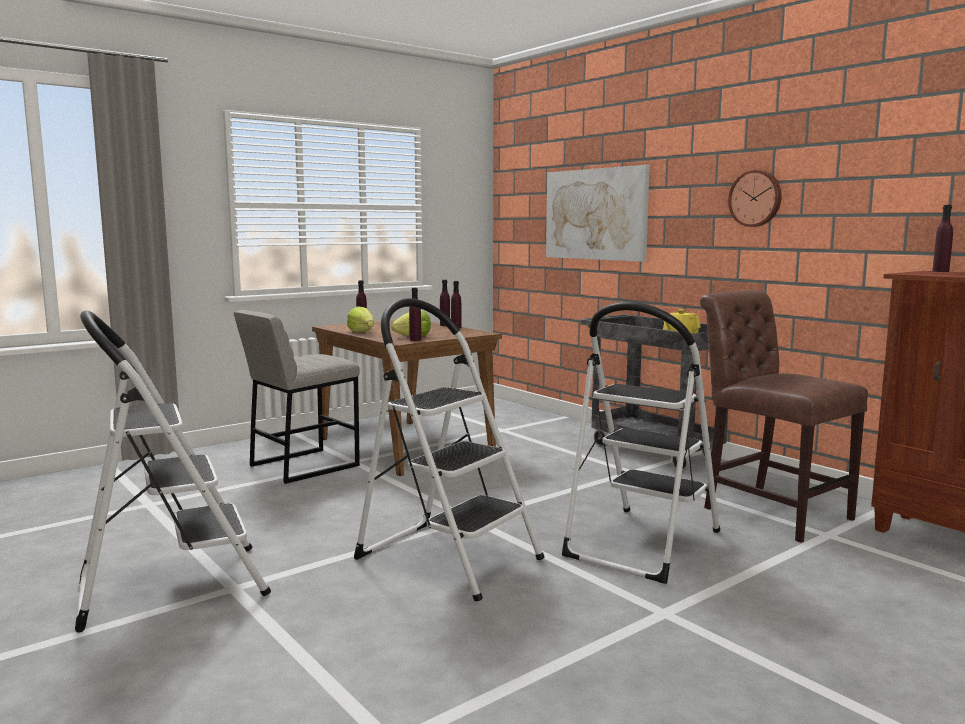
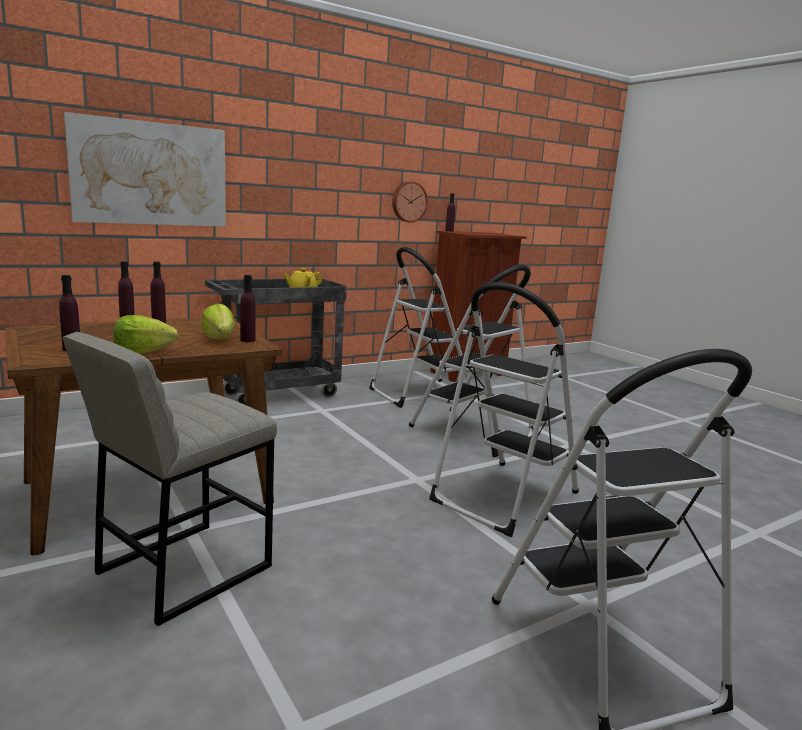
camera: 85 degrees left, 5 degrees up
grey chair [234,310,360,484] -> grey chair turned 75 degrees clockwise [63,332,277,626]
brown chair [700,290,868,543] -> step ladder [369,247,472,408]
wall clock [728,170,782,227] -> wall clock moved to [392,181,428,223]

